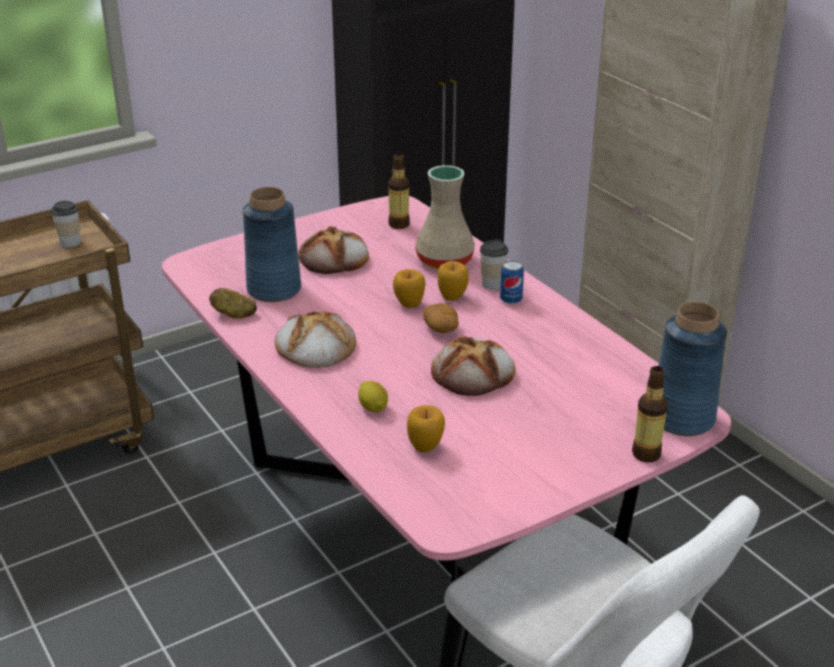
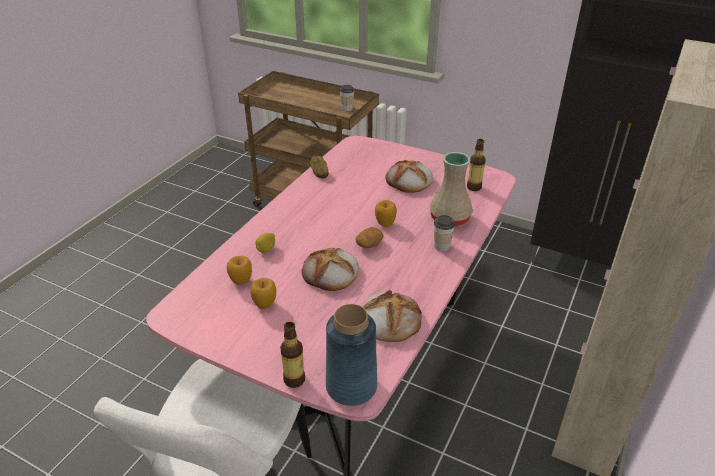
camera: 60 degrees right, 5 degrees up
blue vase [243,187,301,302] -> none
bread [275,311,356,368] -> bread moved to [363,290,422,342]
apple [438,261,468,301] -> apple moved to [251,278,276,309]
can [500,260,524,304] -> none

